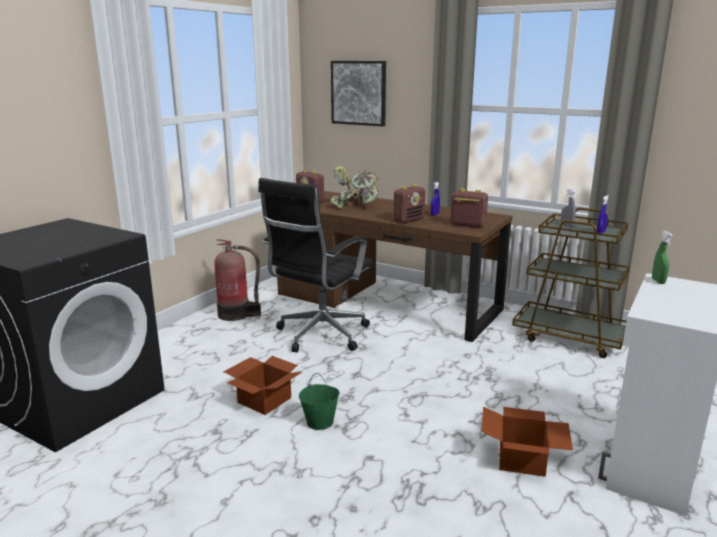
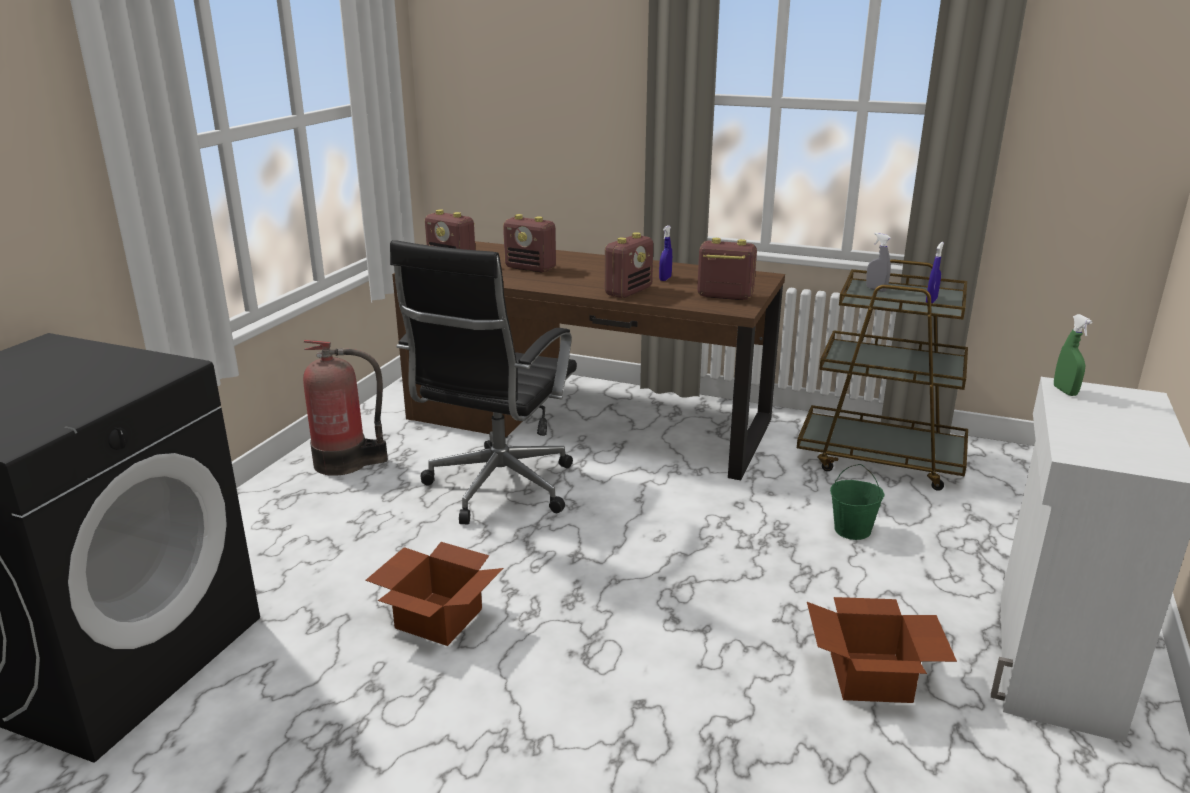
camera: 10 degrees left, 5 degrees up
green bucket [299,373,340,430] -> green bucket moved to [830,464,885,540]
potted plant [330,166,379,208] -> radio [503,214,556,273]
picture [331,61,386,126] -> none

